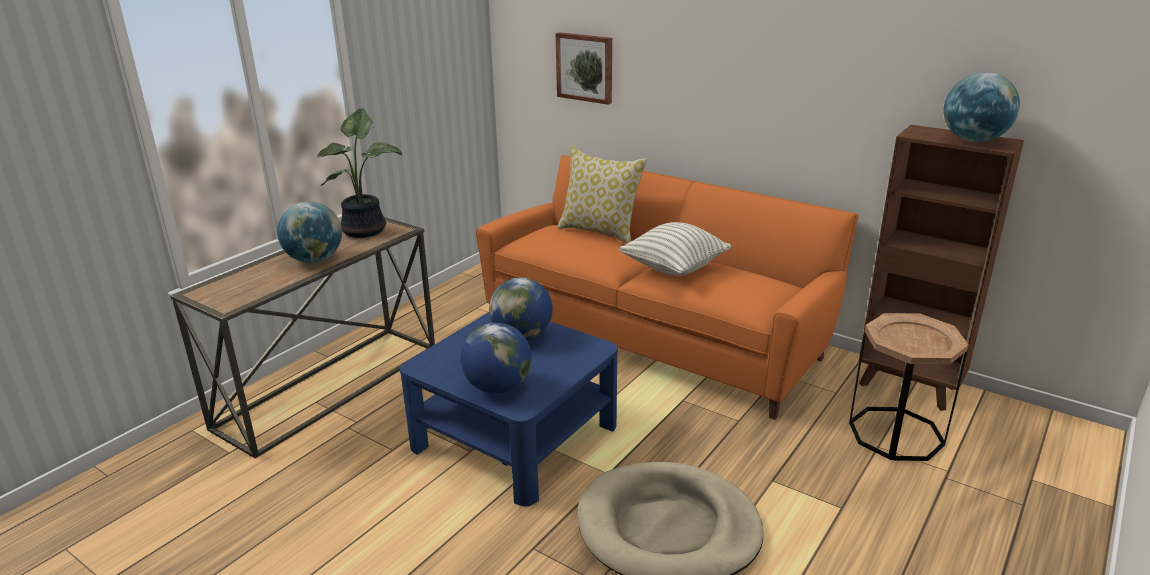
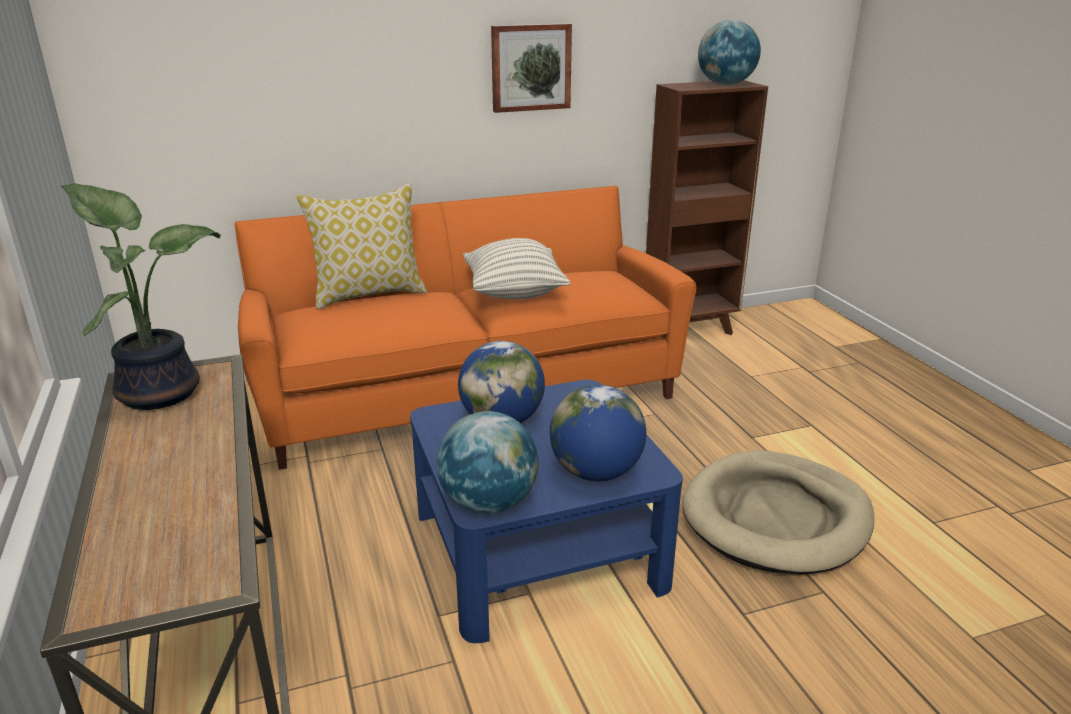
camera: 55 degrees left, 0 degrees up
globe [277,201,342,263] -> globe moved to [436,411,538,514]
picture [556,32,612,105] -> picture moved to [491,23,572,113]
brown side table [849,313,969,461] -> none

